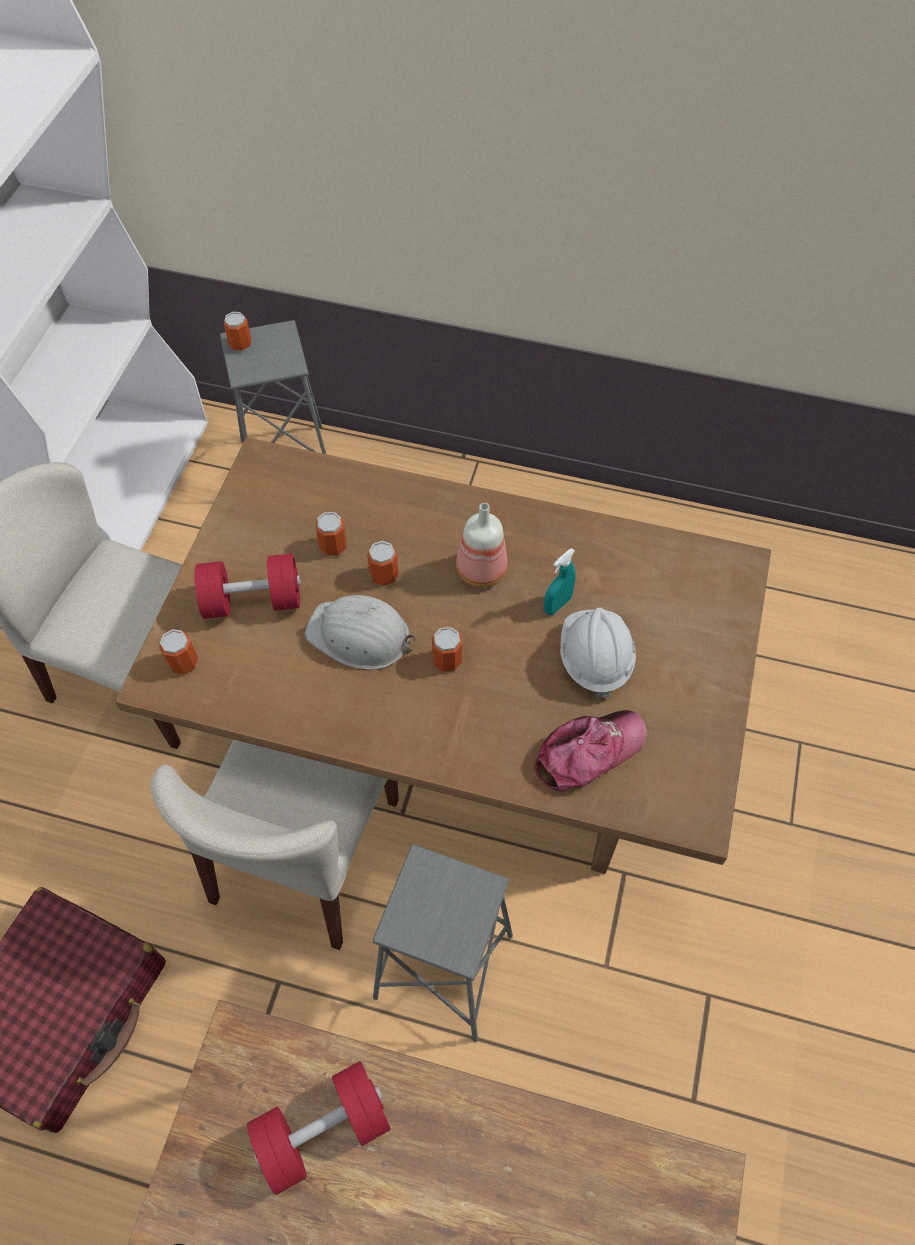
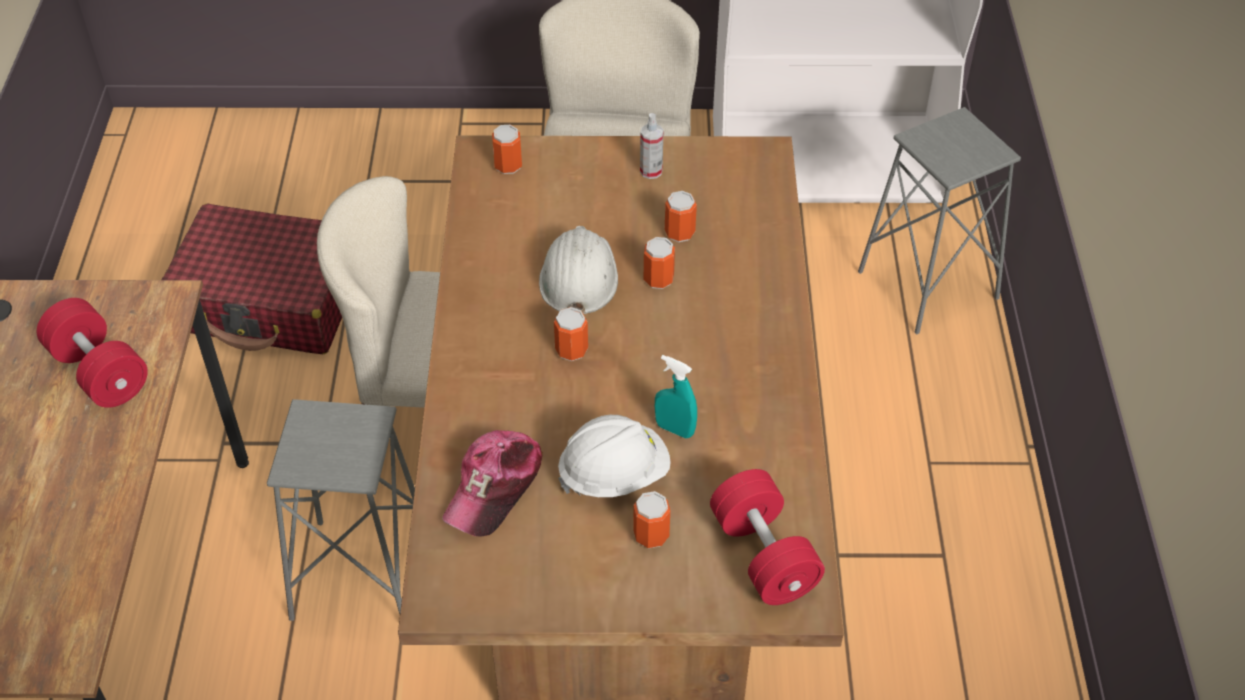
camera: 75 degrees right, 10 degrees down
red dumbbell [194,553,301,619] -> red dumbbell moved to [710,469,825,605]
can [224,312,252,351] -> can moved to [633,491,670,549]
bottle [456,503,508,588] -> none
cap [534,710,647,792] -> cap turned 75 degrees clockwise [442,430,543,537]
none -> spray bottle [640,113,664,179]

